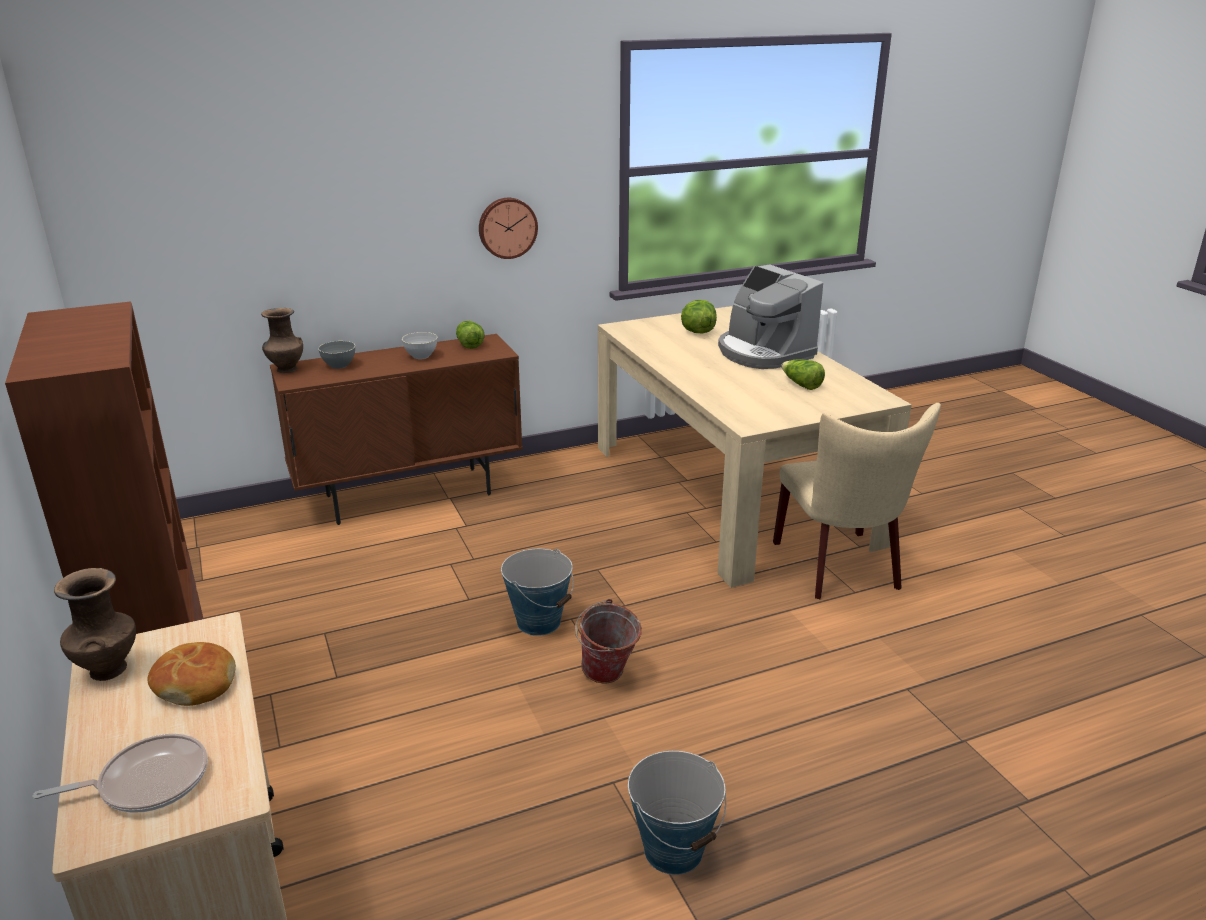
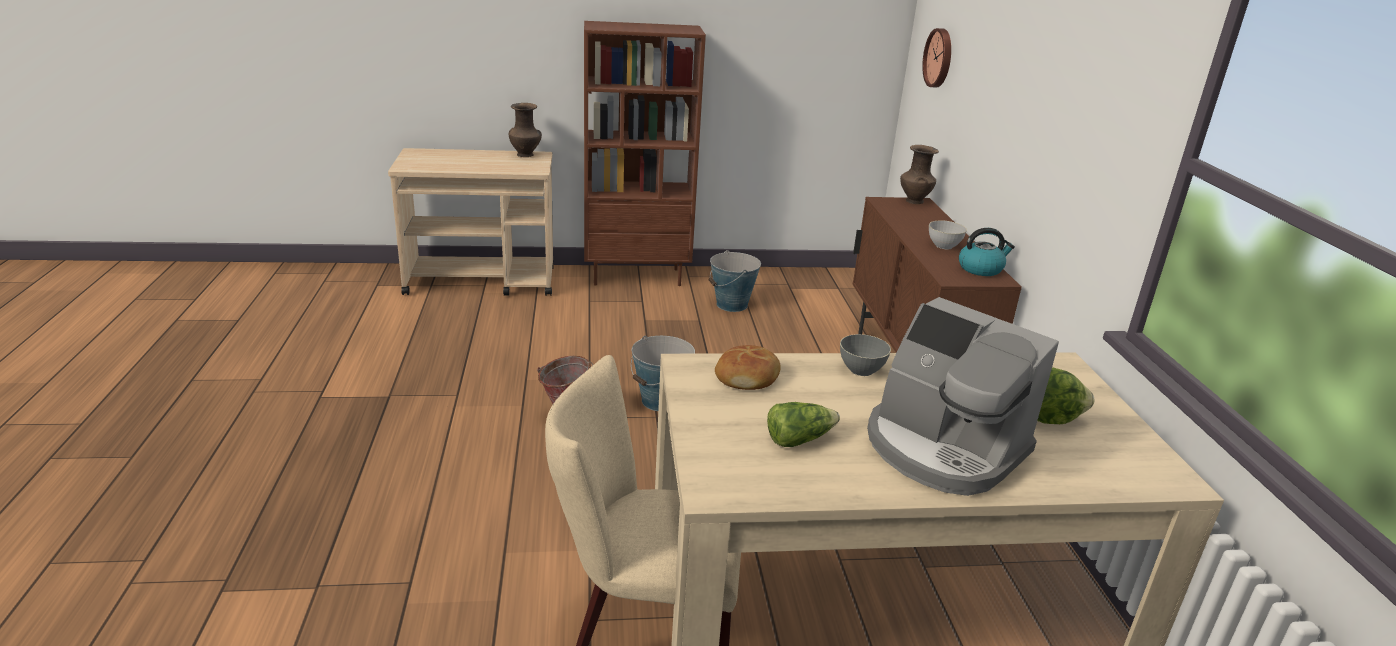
camera: 105 degrees right, 0 degrees up
frying pan [33,734,208,813] -> none
bread [148,642,236,706] -> bread moved to [715,345,781,390]
grey bowl [318,341,355,369] -> grey bowl moved to [840,334,891,376]
lettuce [456,321,485,349] -> kettle [959,228,1015,276]
wall clock [479,198,538,259] -> wall clock moved to [922,28,951,87]
bucket [628,751,726,875] -> bucket moved to [709,250,761,312]
coffee machine [718,264,823,369] -> coffee machine turned 120 degrees counterclockwise [867,297,1059,496]

